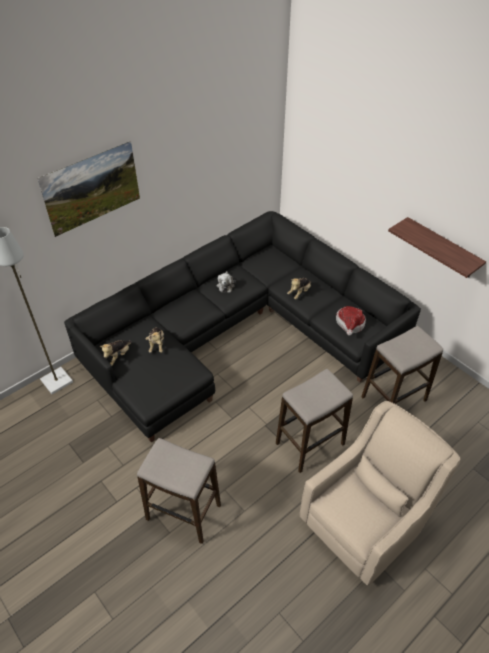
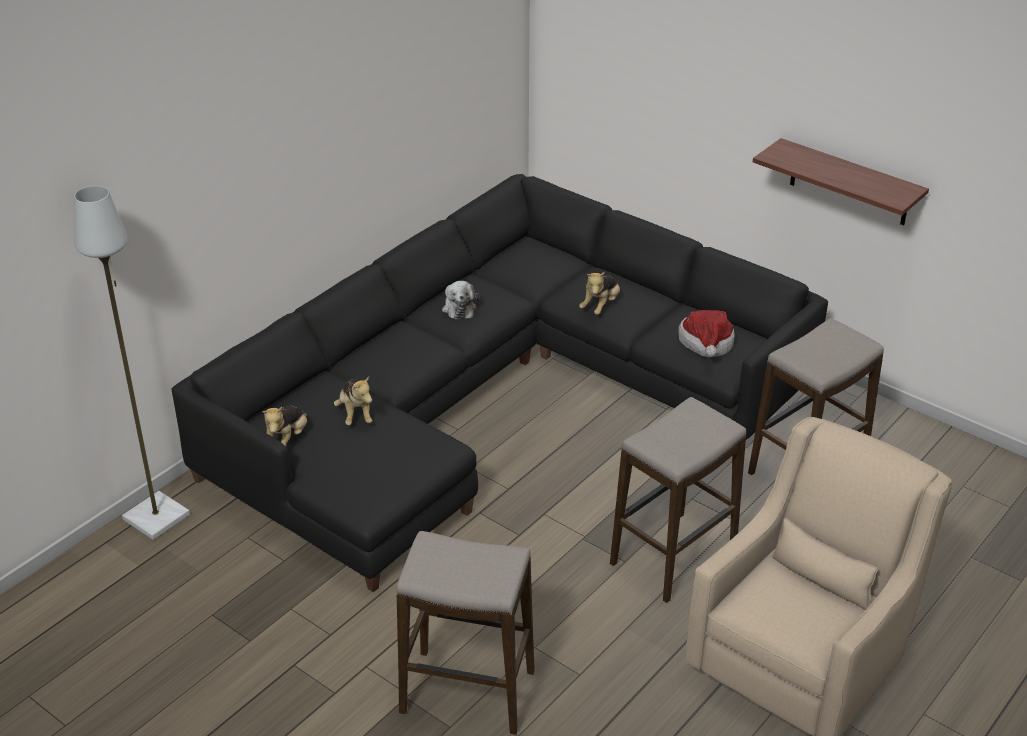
camera: 10 degrees left, 10 degrees down
picture [37,141,140,237] -> none

